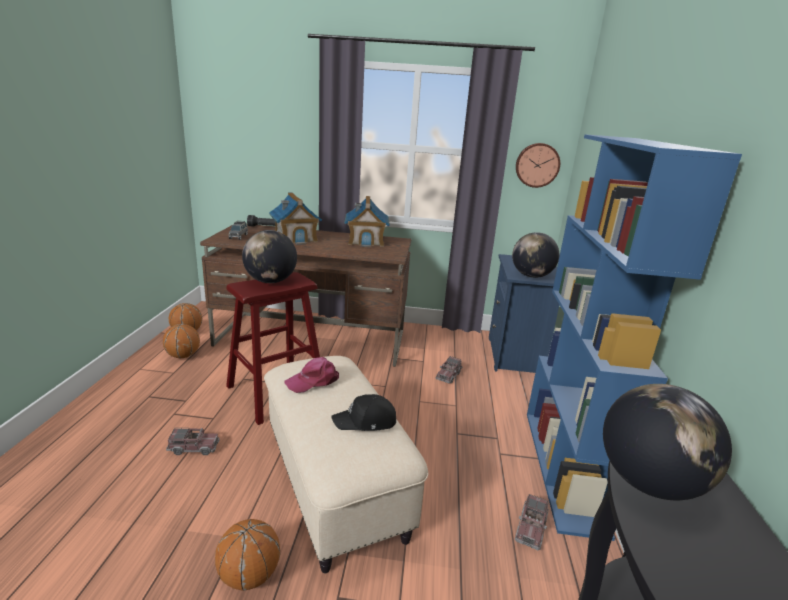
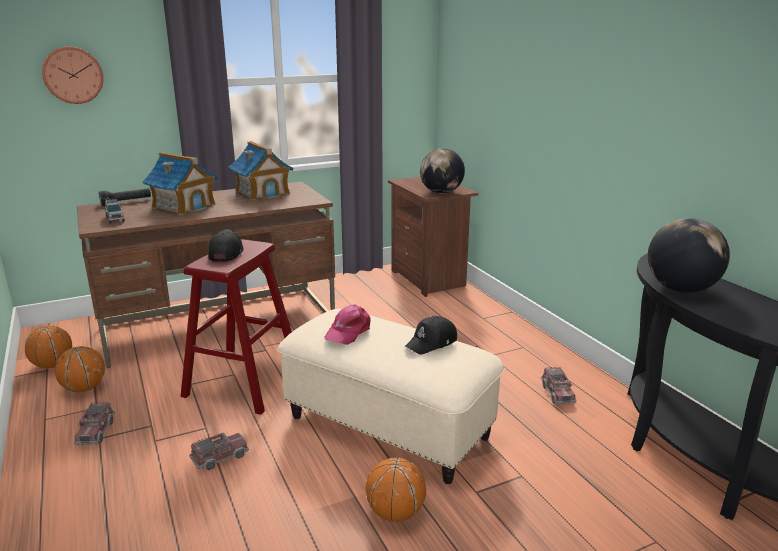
camera: 30 degrees left, 0 degrees up
globe [242,230,297,283] -> black cap [208,229,244,262]
toy truck [436,356,462,384] -> toy truck moved to [74,402,115,445]
blue nightstand [489,254,559,373] -> brown nightstand [388,176,478,297]
wall clock [516,143,560,188] -> wall clock moved to [42,46,103,104]
blue bookcase [527,134,742,541] -> none

